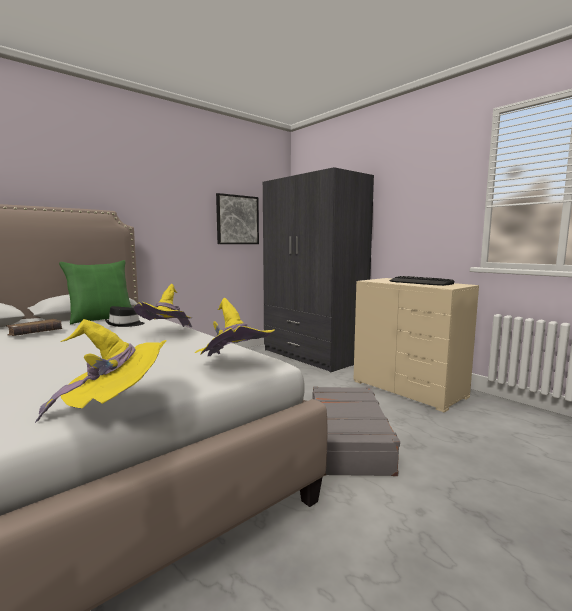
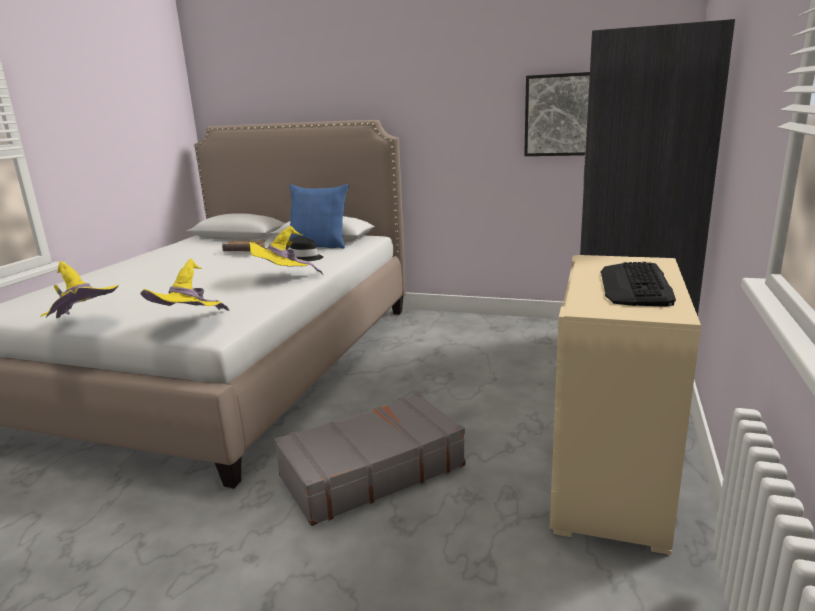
camera: 60 degrees right, 10 degrees up
green pillow [59,260,132,324] -> blue pillow [288,184,349,249]

